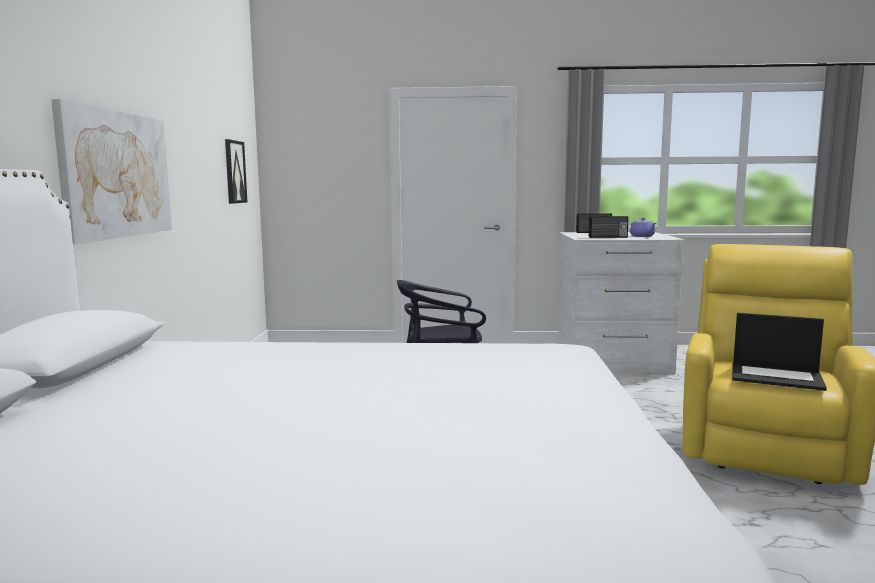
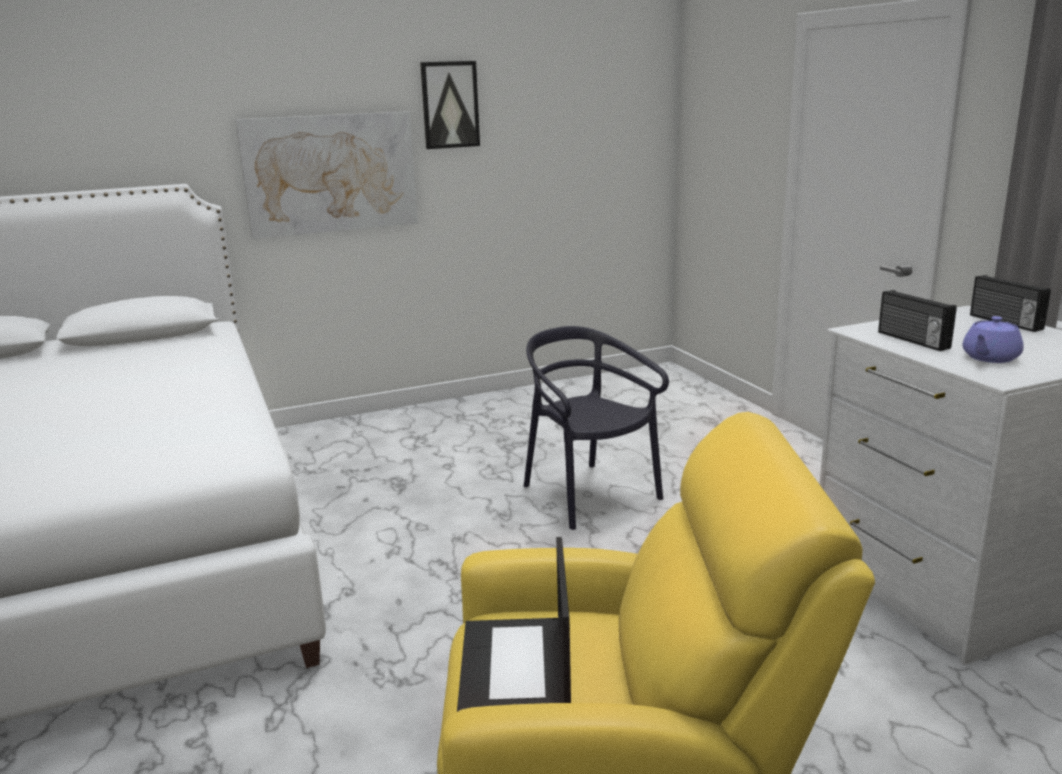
camera: 65 degrees right, 10 degrees up
picture [225,139,247,204] -> picture moved to [420,61,480,149]

